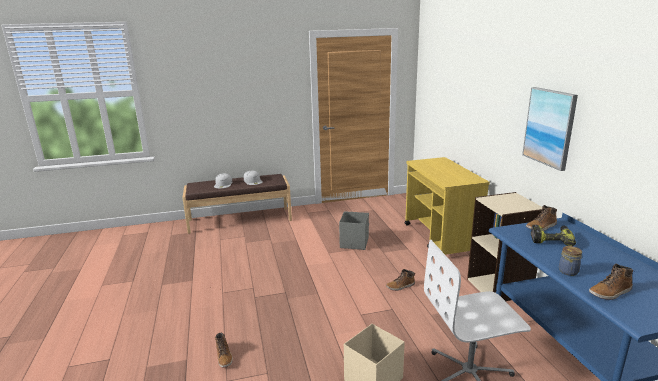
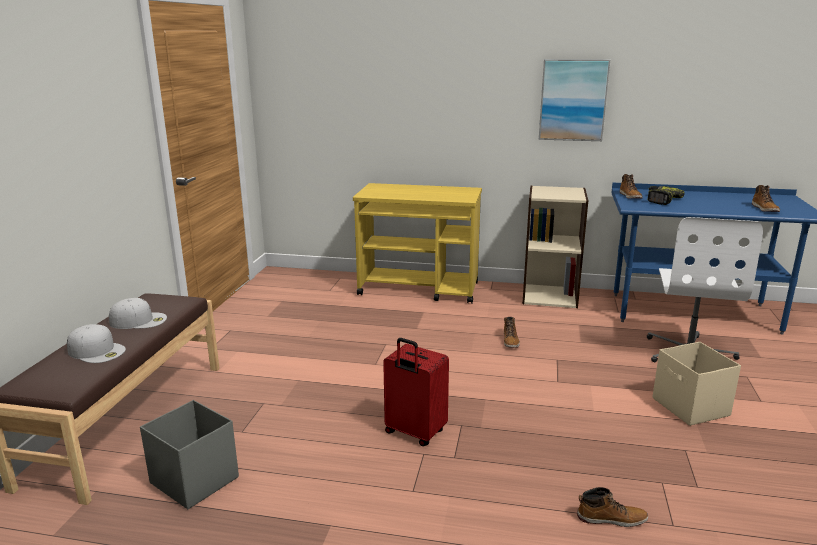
camera: 65 degrees left, 0 degrees up
grey storage box [339,211,369,250] -> grey storage box moved to [140,400,239,509]
jar [559,246,582,276] -> none
none -> red suitcase [383,338,449,446]

